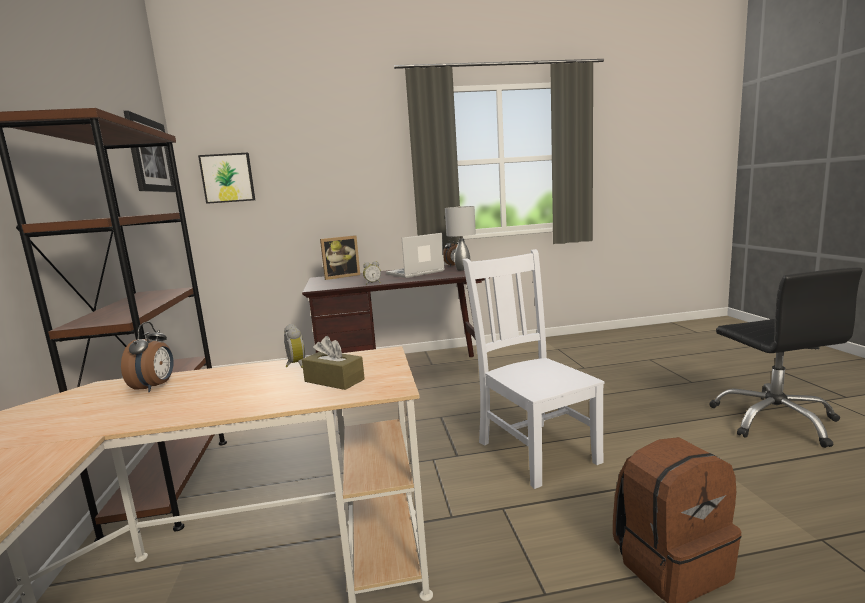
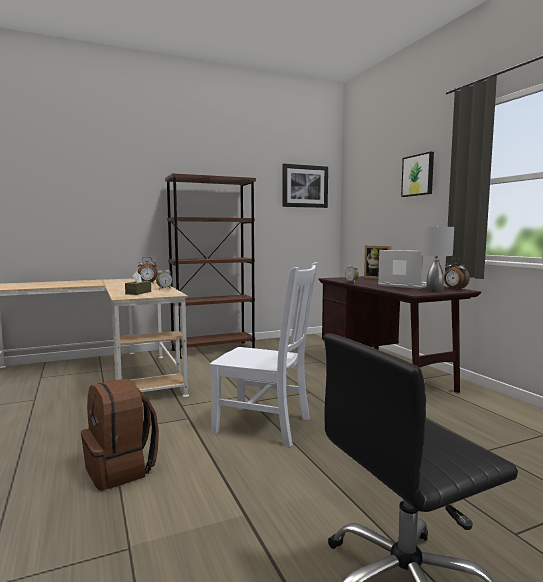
camera: 75 degrees right, 5 degrees down
picture [198,153,255,204] -> picture moved to [401,152,434,197]
white chair [463,249,604,489] -> white chair turned 60 degrees clockwise [210,262,318,447]

